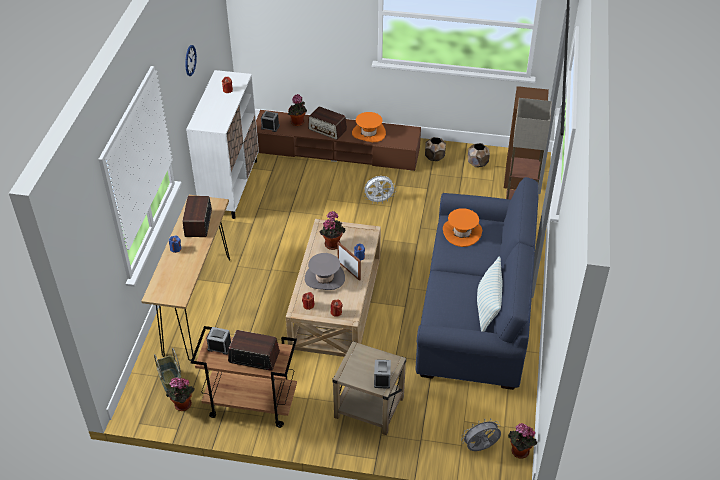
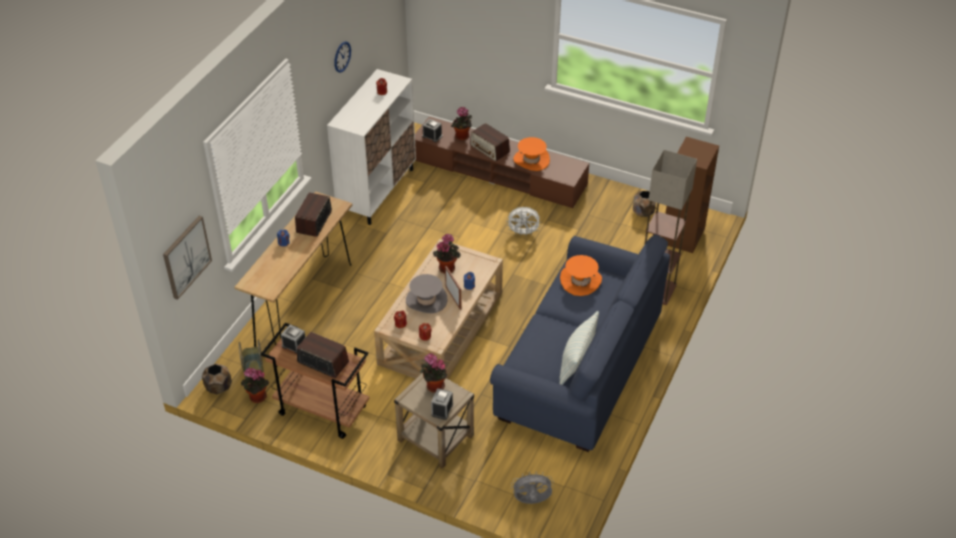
camera: 15 degrees right, 0 degrees up
brown planter [425,137,446,161] -> brown planter moved to [202,363,232,395]
potted plant [508,423,538,459] -> potted plant moved to [420,353,447,393]
none -> picture [163,216,212,300]

